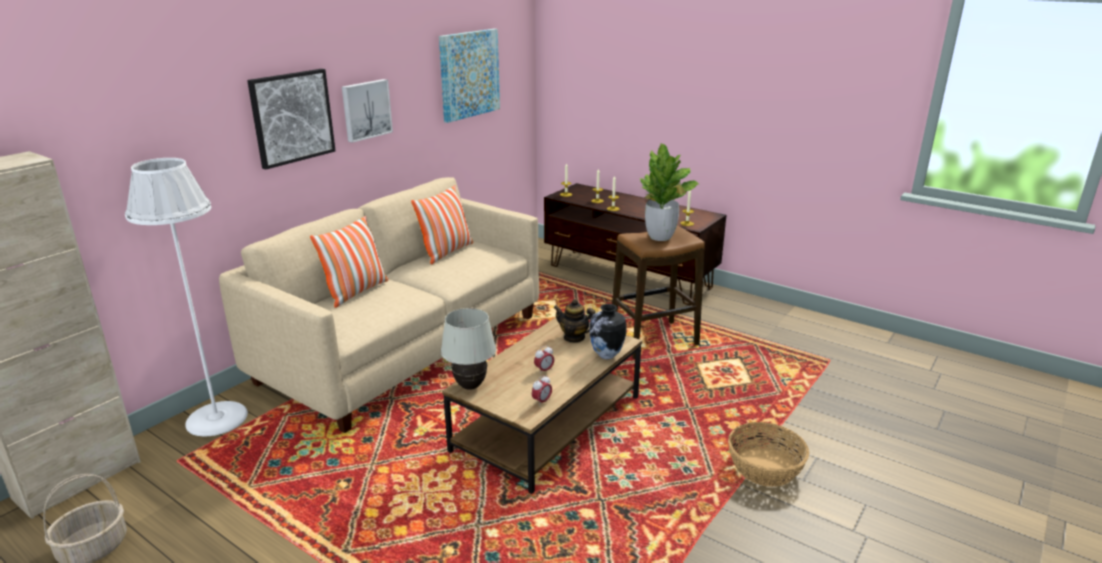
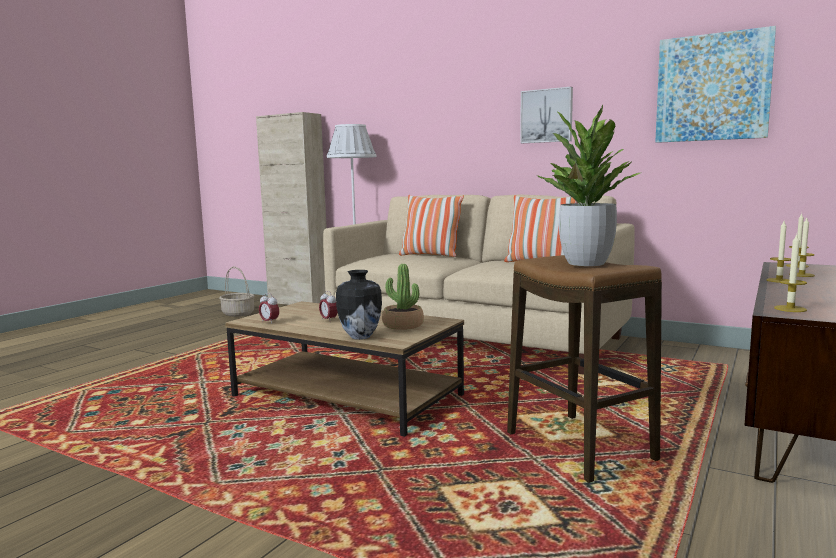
camera: 85 degrees right, 15 degrees down
picture [247,69,336,169] -> none
white table lamp [441,308,496,390] -> none
teapot [553,299,595,343] -> potted plant [382,264,424,330]
basket [728,422,809,487] -> none

